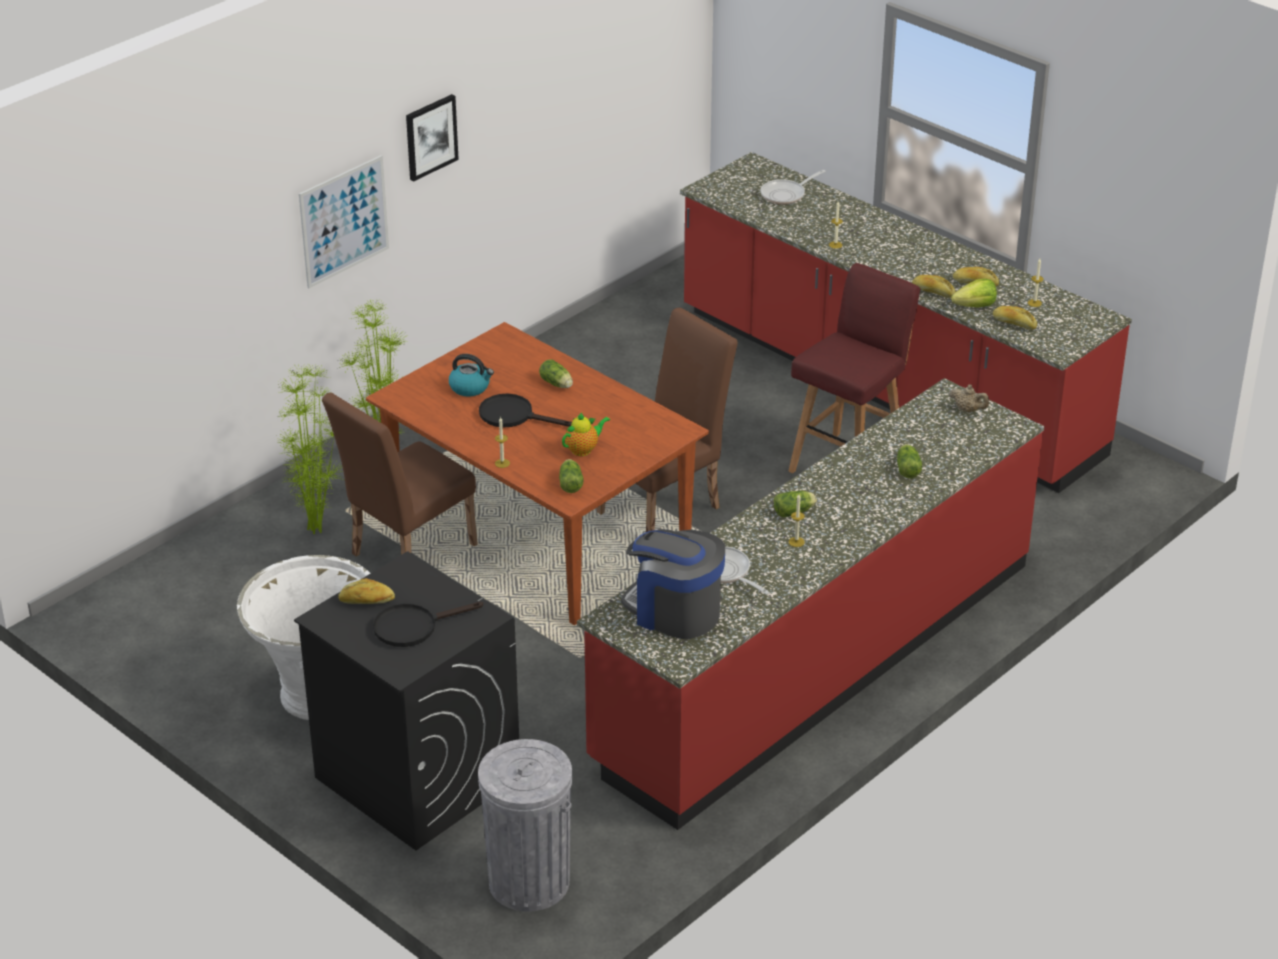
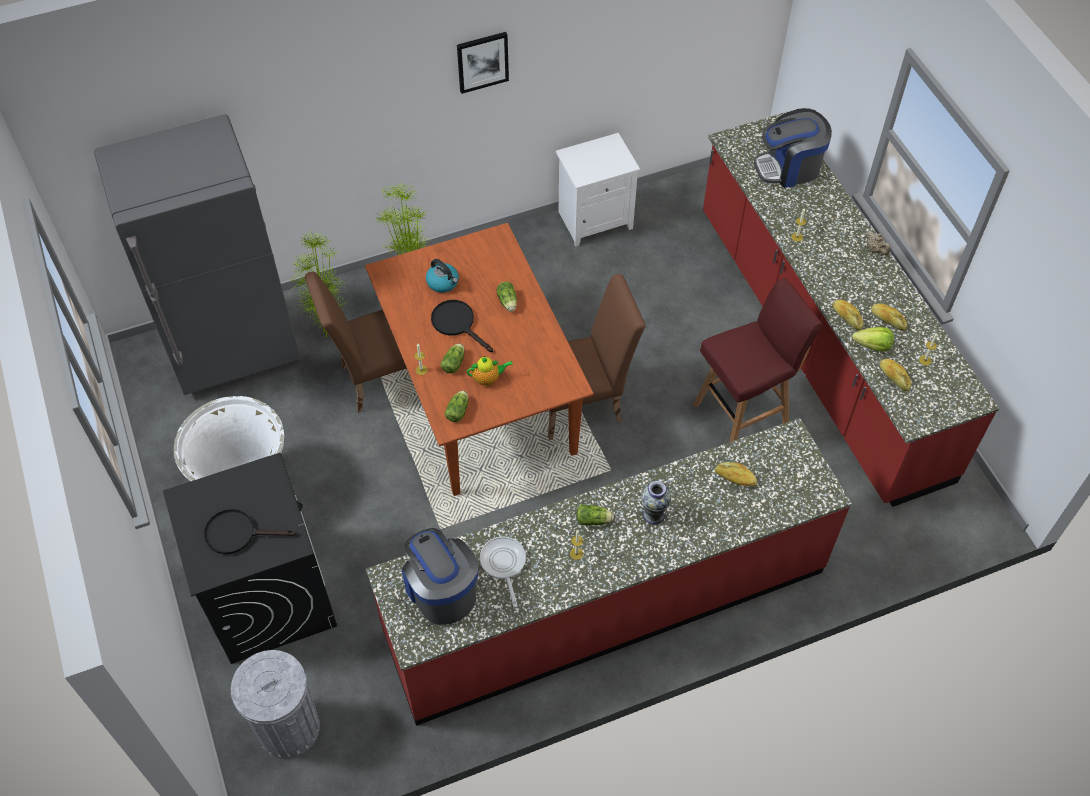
camera: 25 degrees right, 20 degrees up
picture [299,155,389,288] -> none
bread [338,578,395,604] -> bread moved to [715,462,757,486]
frying pan [761,170,826,205] -> coffee machine [754,108,832,188]
lettuce [897,444,922,478] -> lettuce moved to [441,343,464,374]
beige teapot [949,384,989,412] -> beige teapot moved to [865,231,890,255]
none -> grey fridge [94,114,301,395]
none -> white nightstand [556,133,640,247]
none -> vase [641,481,671,525]

